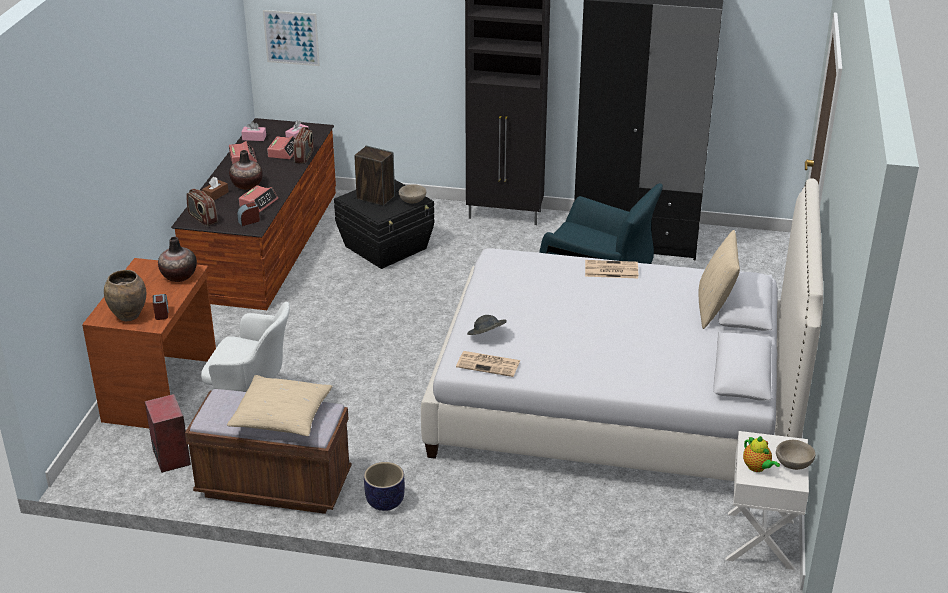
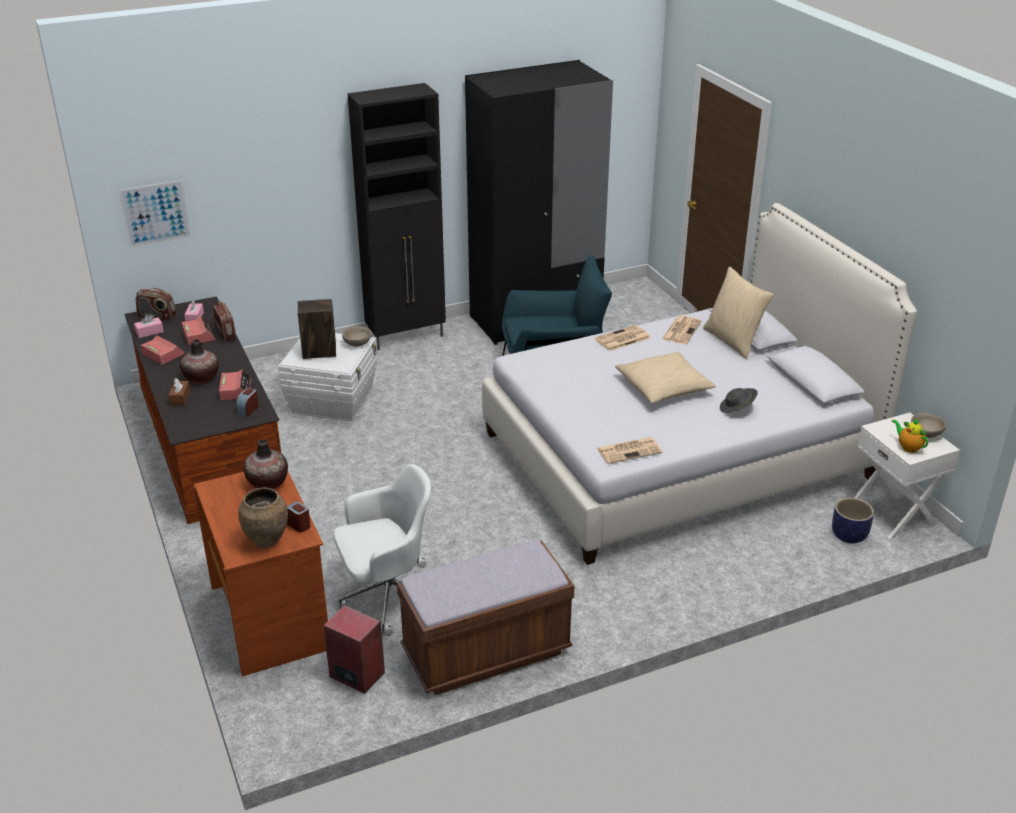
camera: 35 degrees left, 0 degrees up
radio [186,188,218,227] -> radio moved to [136,288,176,321]
beige pillow [227,375,332,436] -> beige pillow moved to [615,352,716,403]
black storage box [334,180,434,269] -> white storage box [278,333,377,421]
planter [364,462,405,511] -> planter moved to [832,498,874,544]
grey hat [467,315,507,335] -> grey hat moved to [720,388,758,413]
teapot [743,436,780,472] -> teapot turned 150 degrees counterclockwise [891,419,928,453]
none -> newspaper [662,316,701,344]

